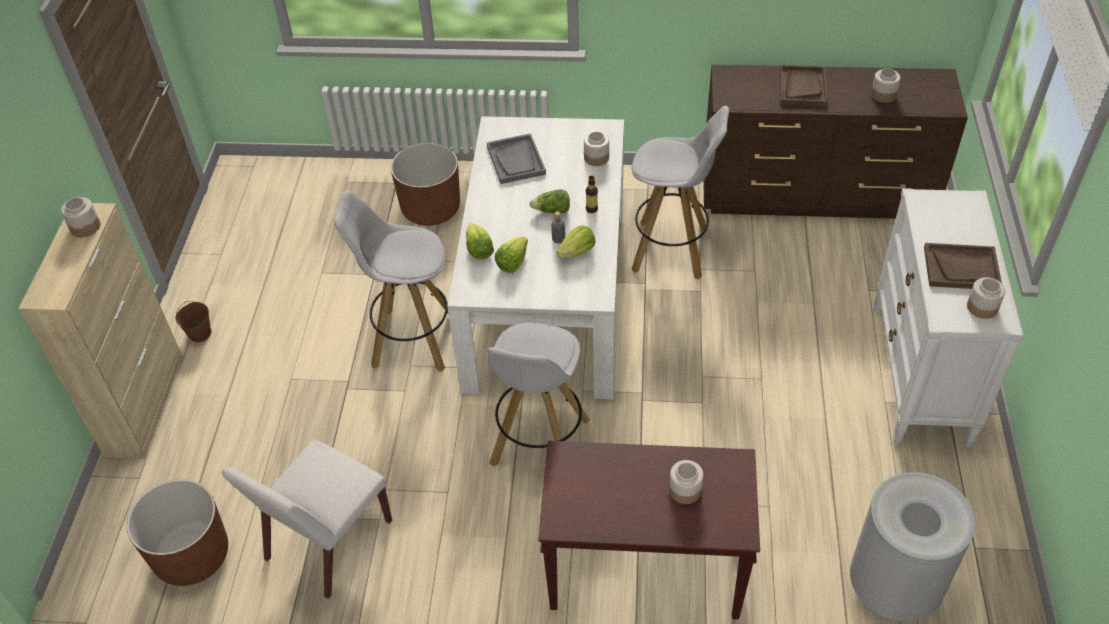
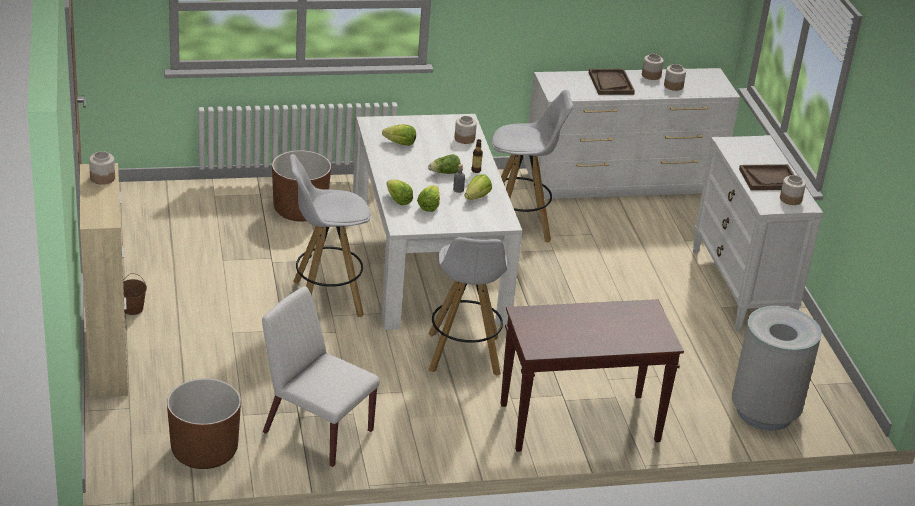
camera: 20 degrees left, 15 degrees down
white chair [222,440,392,599] -> white chair turned 105 degrees clockwise [262,286,380,467]
grey tray [487,133,546,184] -> lettuce [382,124,416,146]
jar [669,460,704,504] -> jar moved to [642,54,664,80]
brown dresser [703,65,968,219] -> white dresser [524,68,740,199]

